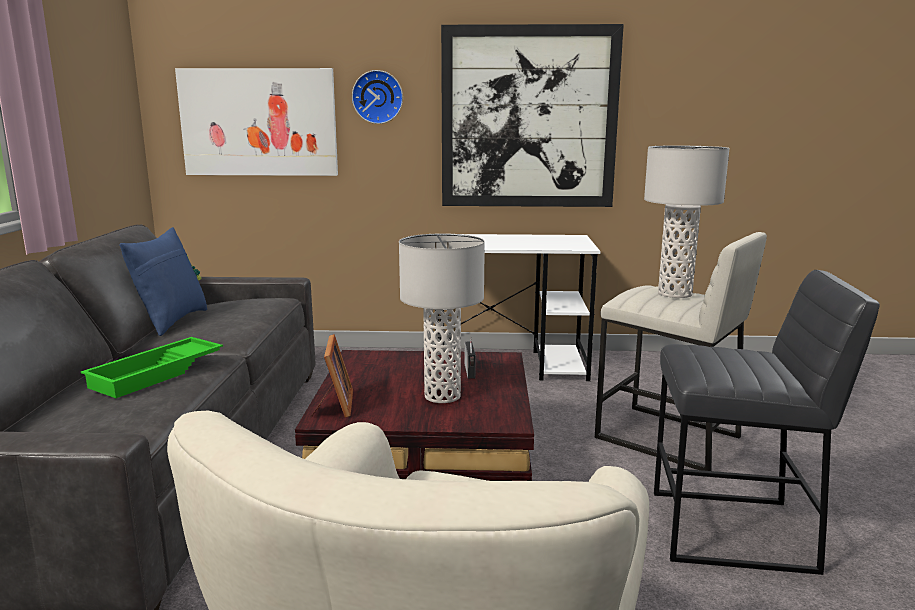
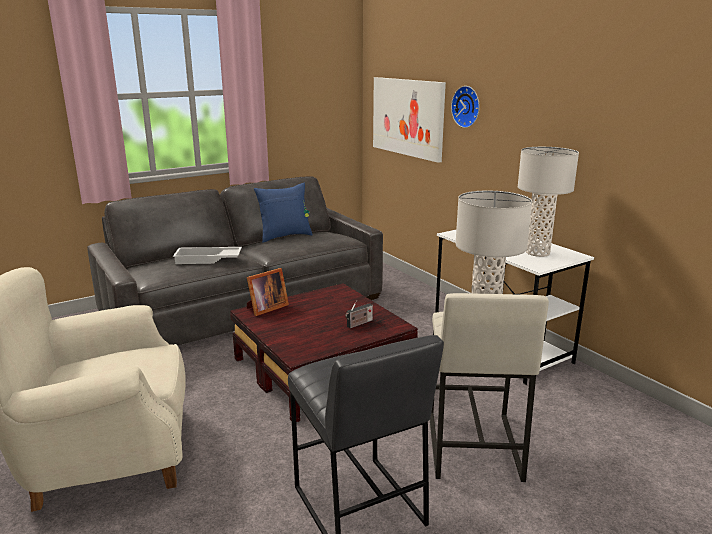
camera: 55 degrees right, 5 degrees up
green tray [81,337,223,398] -> white tray [173,247,242,264]
white table lamp [399,234,485,403] -> white table lamp moved to [518,147,579,257]
picture [441,24,624,207] -> none

